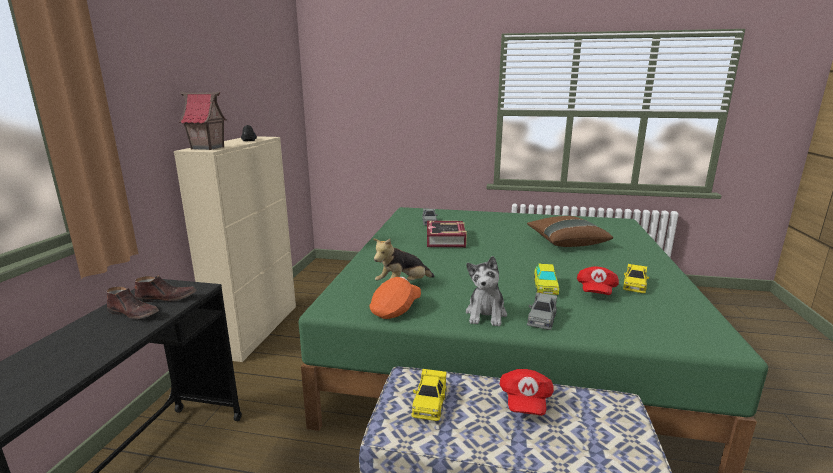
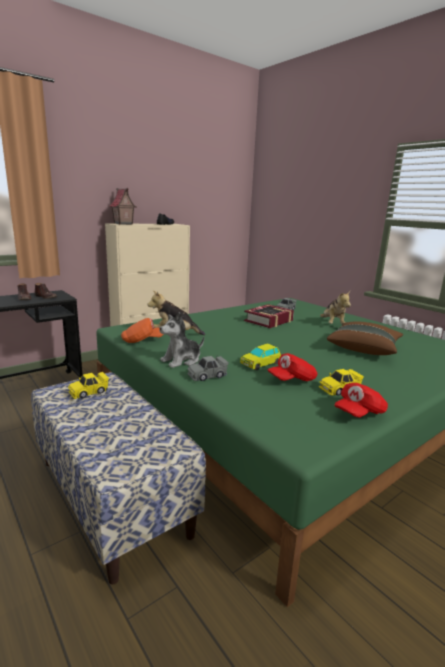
camera: 40 degrees right, 0 degrees up
red cap [499,369,554,416] -> red cap moved to [334,383,388,417]
none -> plush toy [320,291,351,324]

